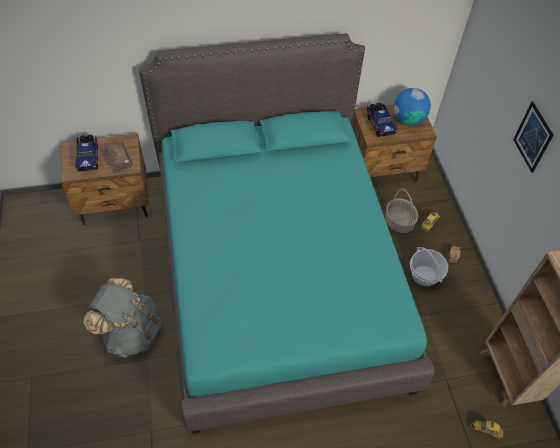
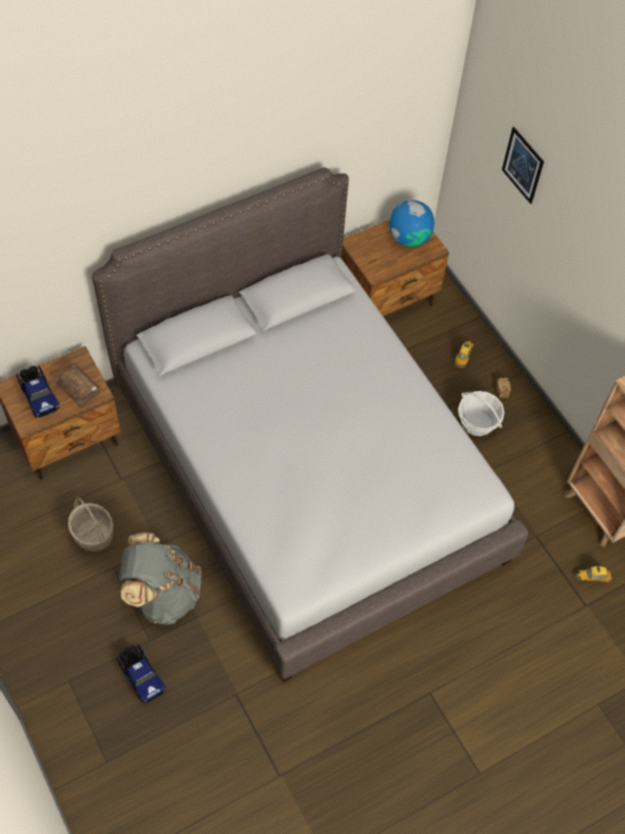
camera: 20 degrees left, 5 degrees up
turquoise bed [139,34,435,434] -> grey bed [92,168,528,682]
toy truck [367,103,397,137] -> toy truck moved to [116,645,166,703]
basket [385,188,418,233] -> basket moved to [68,497,114,552]
picture [513,101,554,173] -> picture moved to [502,127,544,204]

